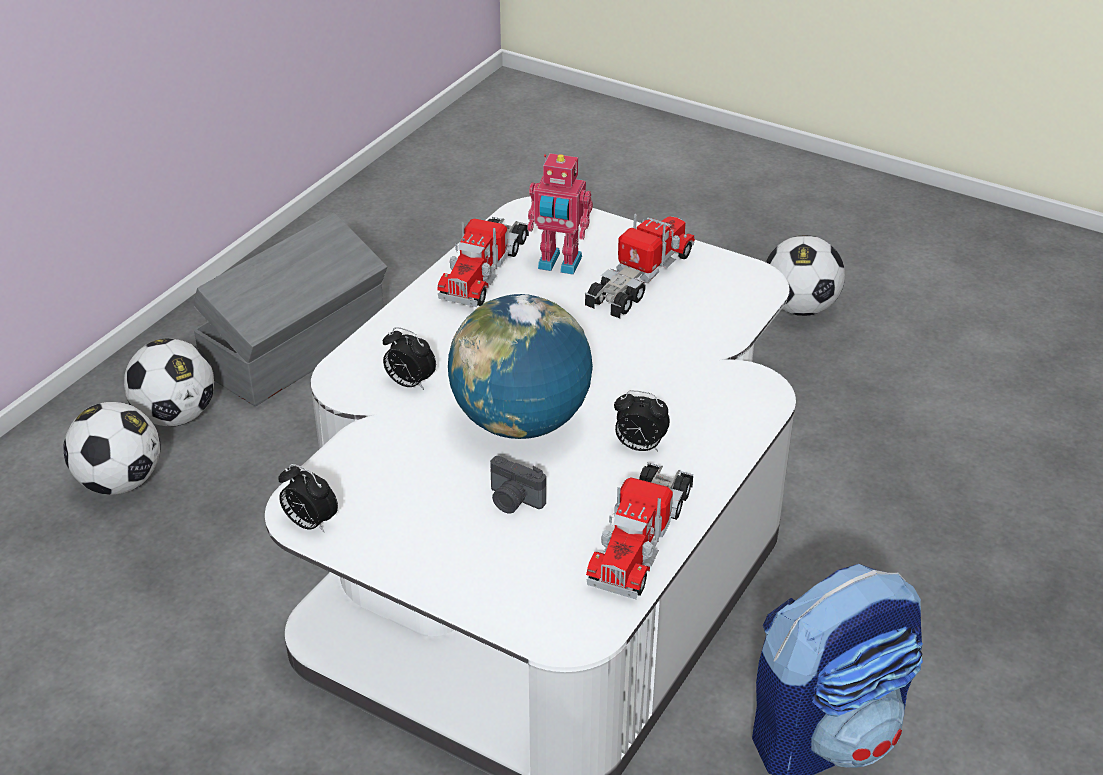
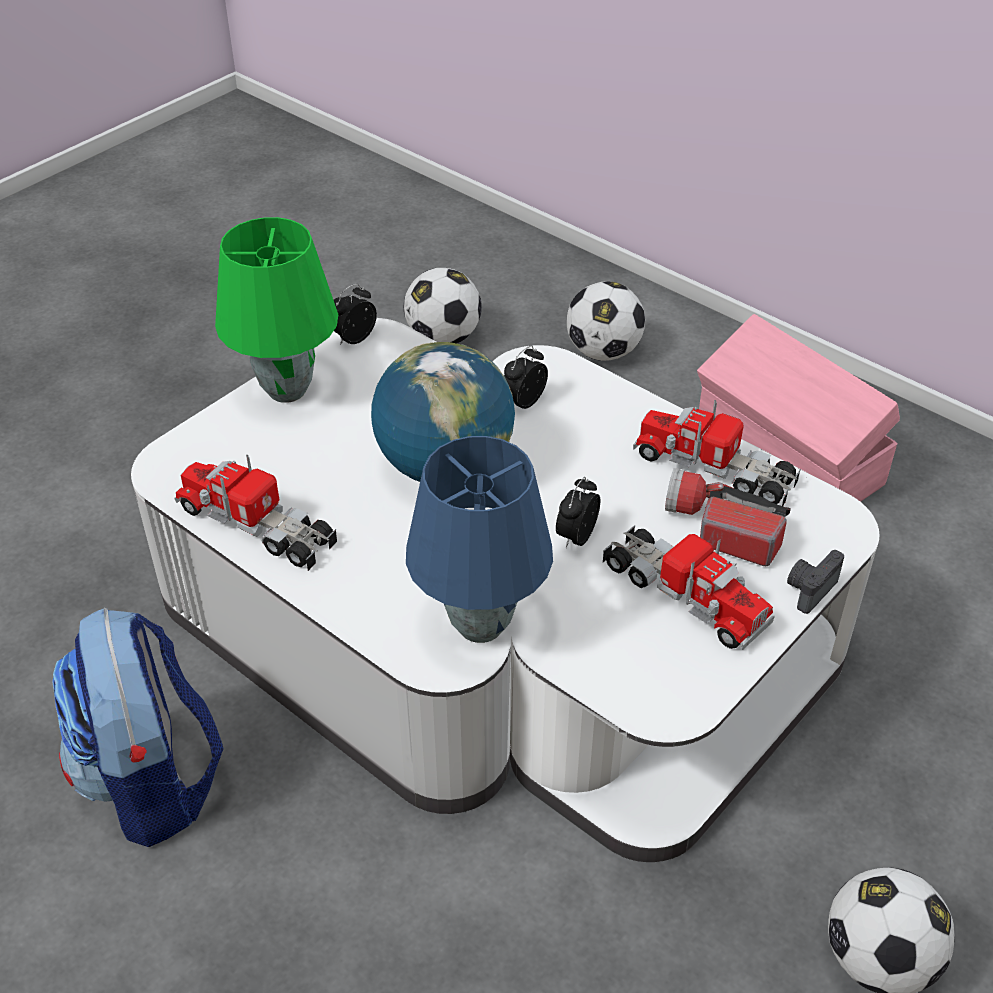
camera: 100 degrees right, 5 degrees up
football [124,338,214,427] -> football moved to [404,268,482,344]
grey storage box [193,213,387,406] -> pink storage box [697,314,900,502]
camera [490,456,546,513] -> camera moved to [787,550,844,614]
toy robot [527,153,593,275] -> flashlight [665,468,791,566]
alarm clock [614,390,670,452] -> alarm clock moved to [556,477,600,548]
none -> green table lamp [215,217,338,403]
none -> blue table lamp [406,436,553,643]

